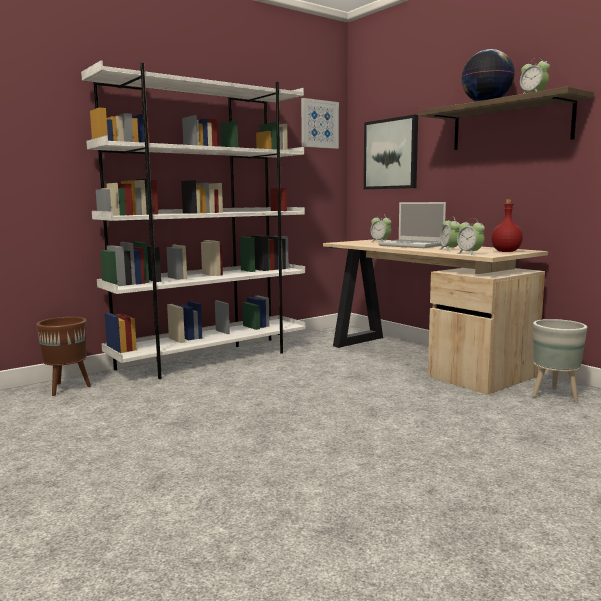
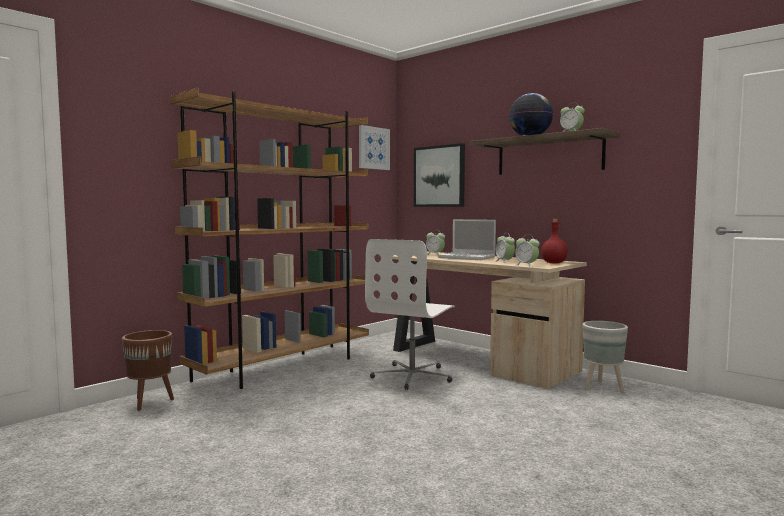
camera: 10 degrees left, 5 degrees down
white bookcase [81,60,306,379] -> brown bookcase [170,88,369,389]
none -> white office chair [365,239,455,390]

